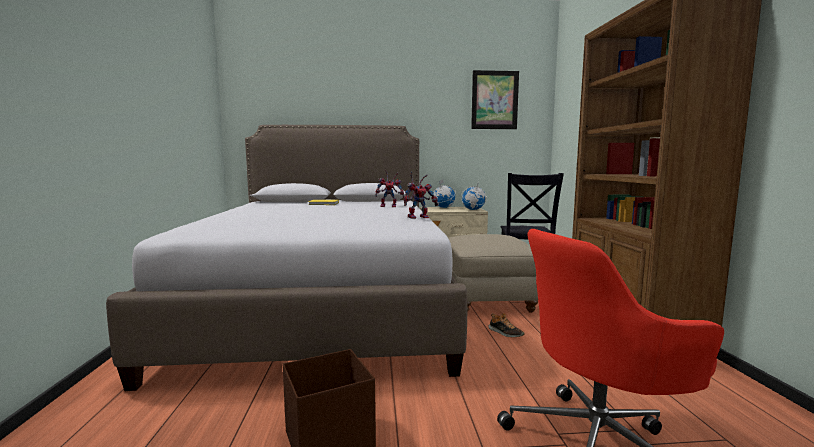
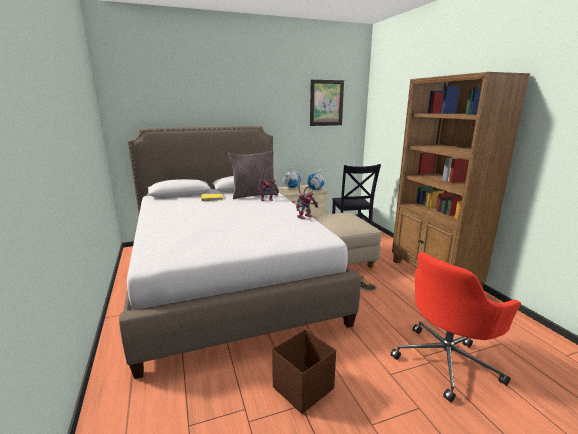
camera: 15 degrees left, 10 degrees up
none -> grey pillow [228,151,278,199]

